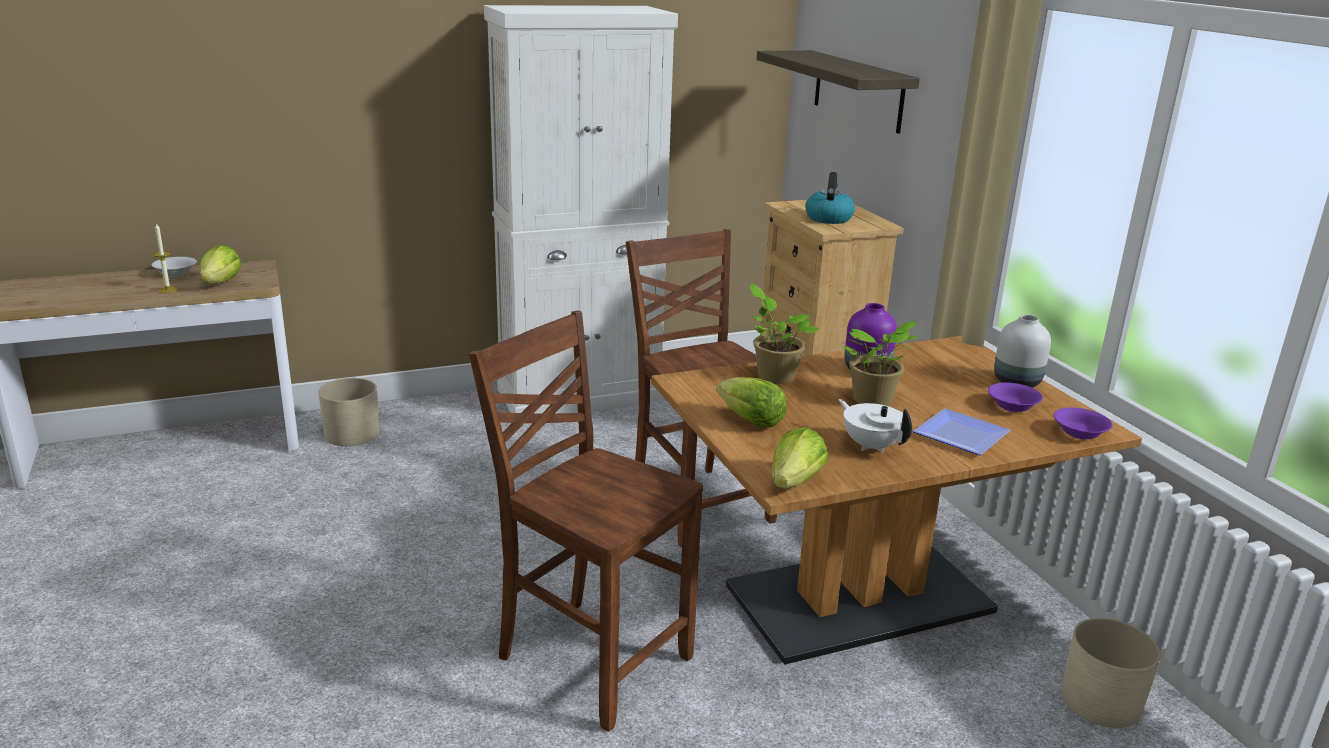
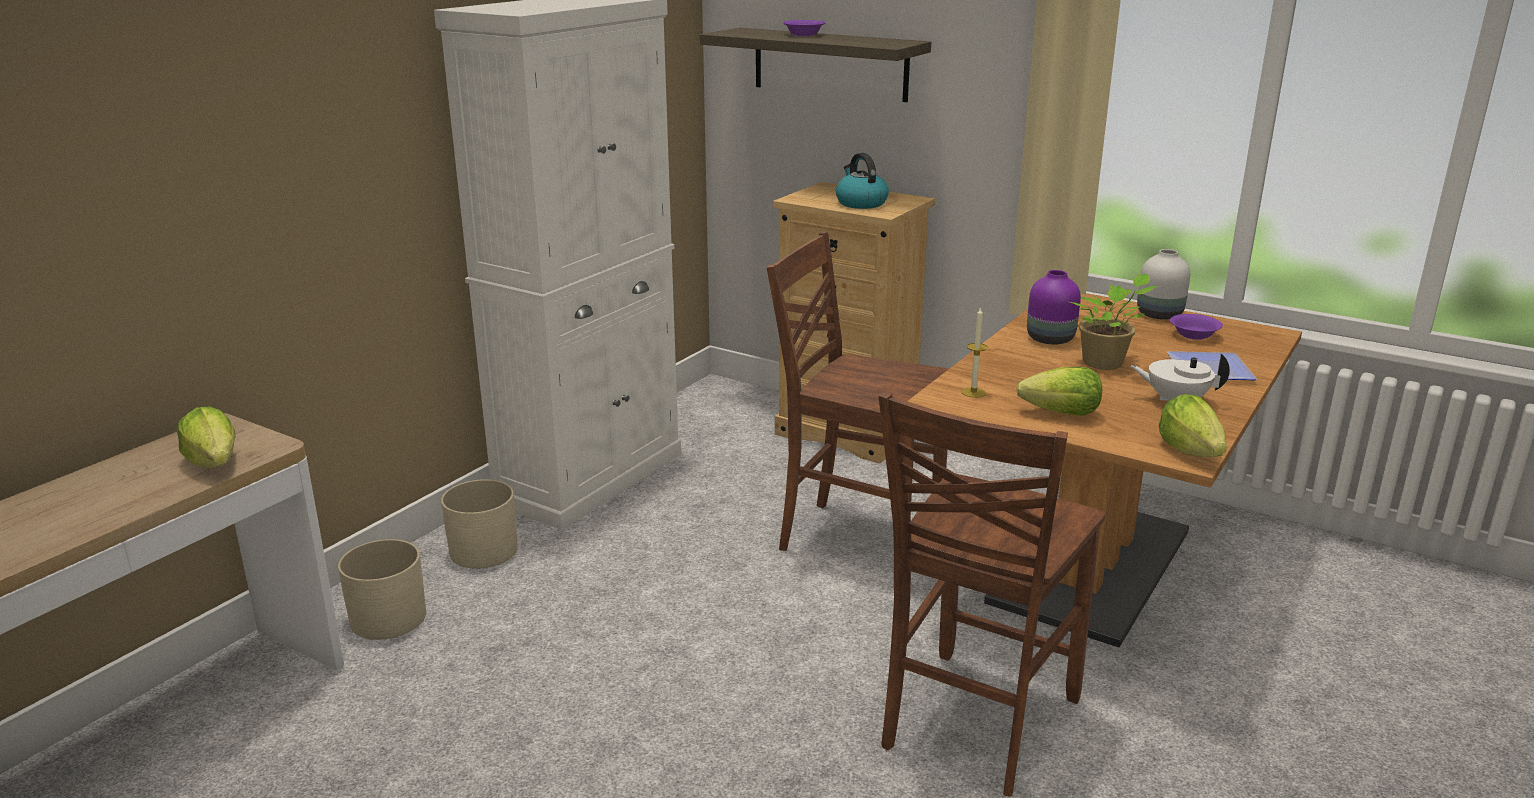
camera: 35 degrees left, 0 degrees up
white bowl [152,257,197,277] -> none
candle [153,223,178,293] -> candle moved to [961,307,988,398]
brown chair [469,311,703,732] -> brown chair turned 60 degrees counterclockwise [879,392,1105,797]
potted plant [750,283,819,384] -> none
purple bowl [1054,408,1113,440] -> purple bowl moved to [783,20,826,36]
beige planter [1062,618,1161,728] -> beige planter moved to [441,479,518,568]

